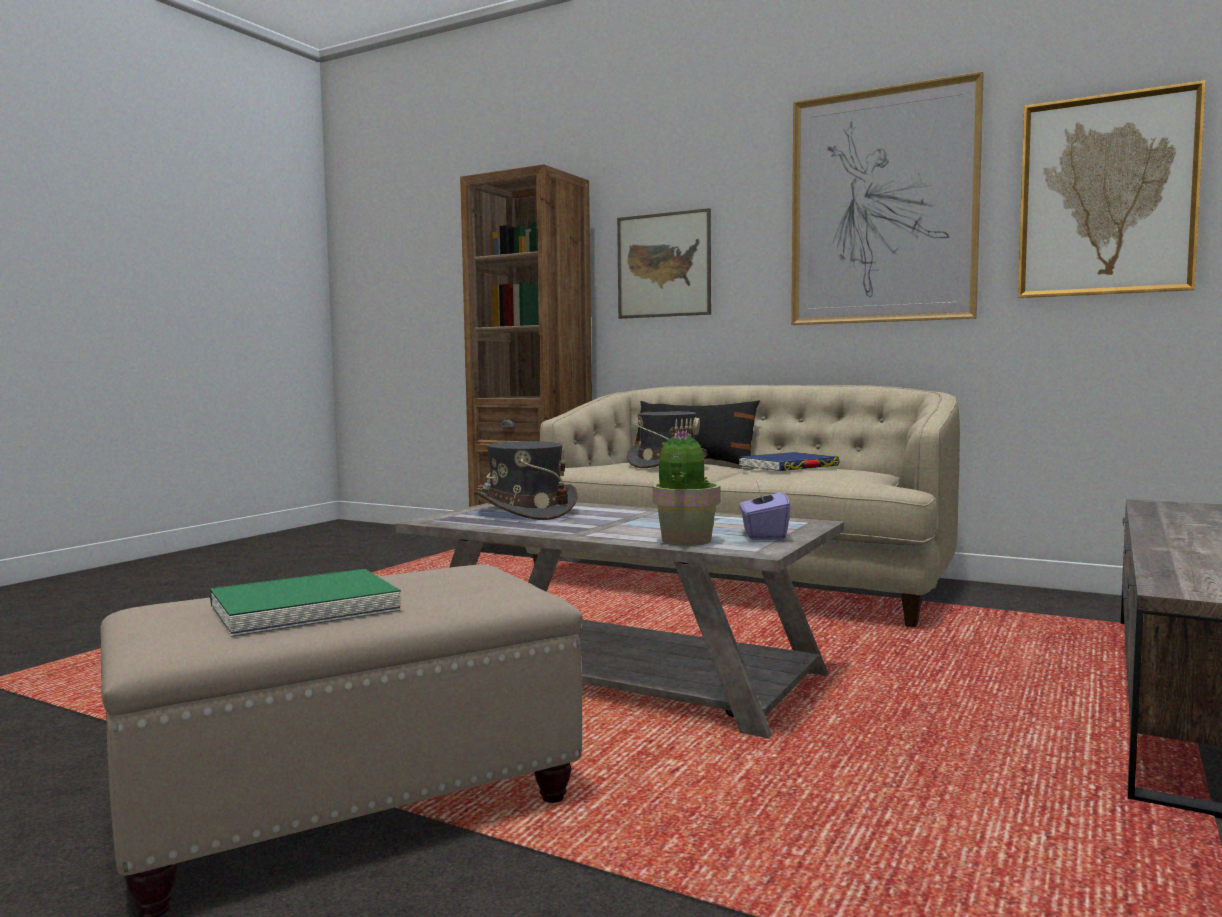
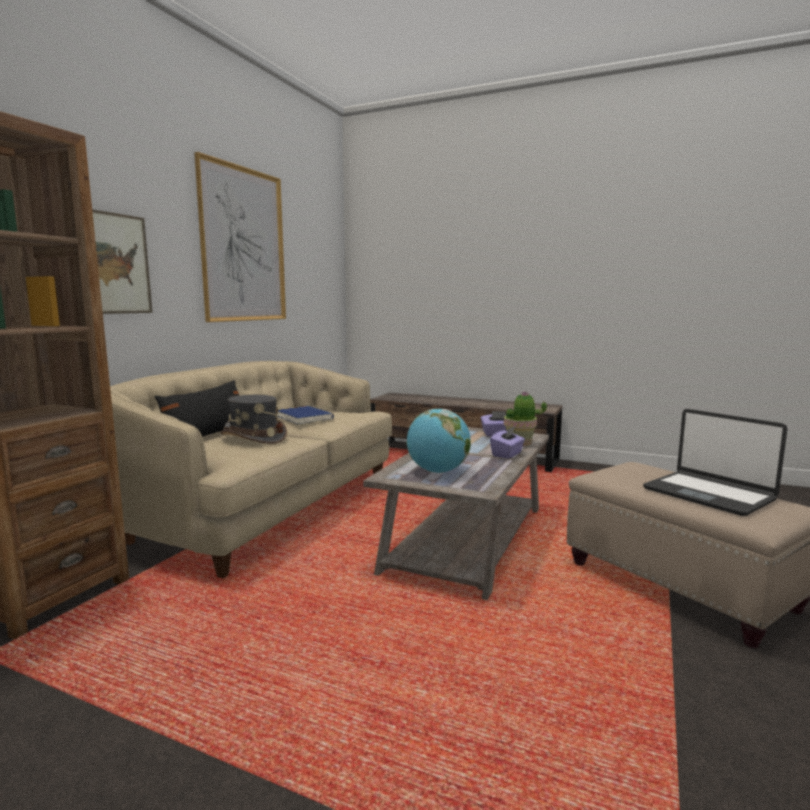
camera: 95 degrees left, 5 degrees up
green book [210,569,401,637] -> laptop [643,409,787,516]
grey hat [474,441,577,520] -> globe [407,409,471,473]
picture [1018,80,1206,298] -> none
none -> purple tissue box [490,426,525,459]

